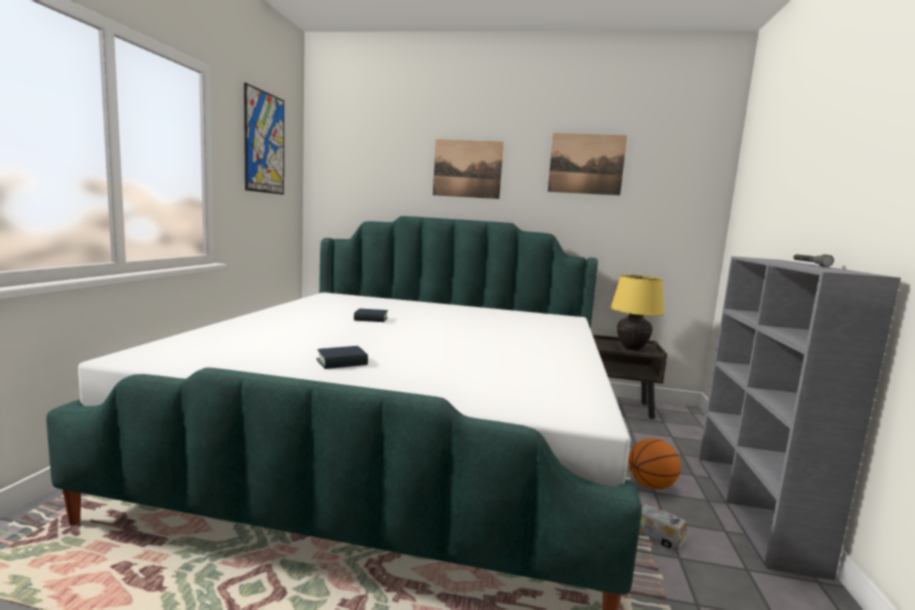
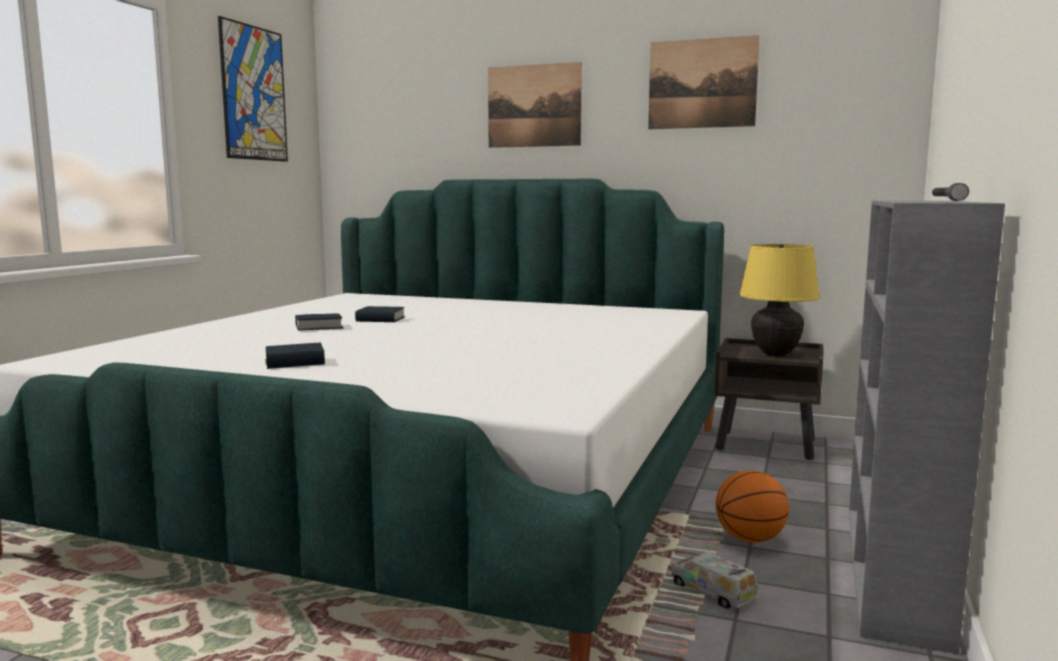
camera: 10 degrees right, 0 degrees up
none -> book [295,313,343,330]

